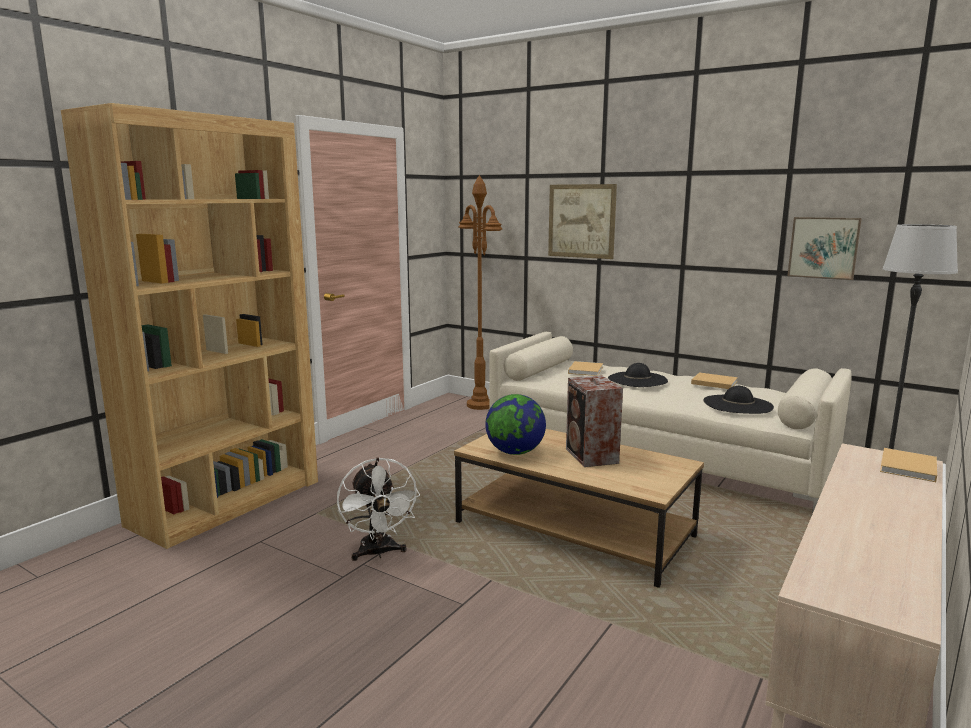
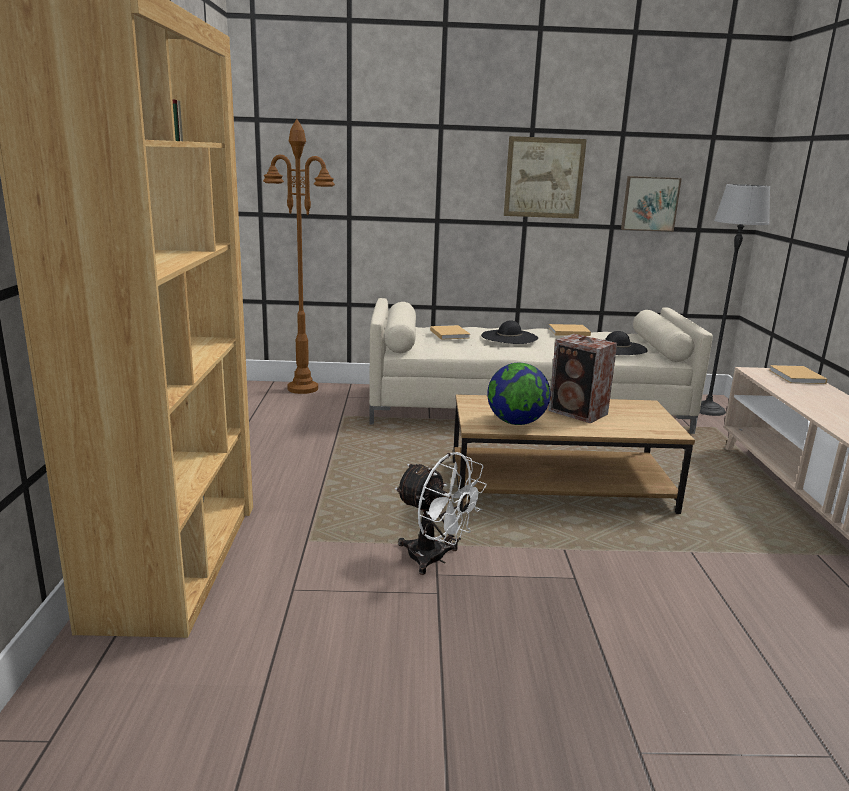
camera: 35 degrees left, 5 degrees up
picture [548,184,617,259] -> picture moved to [504,136,587,219]

